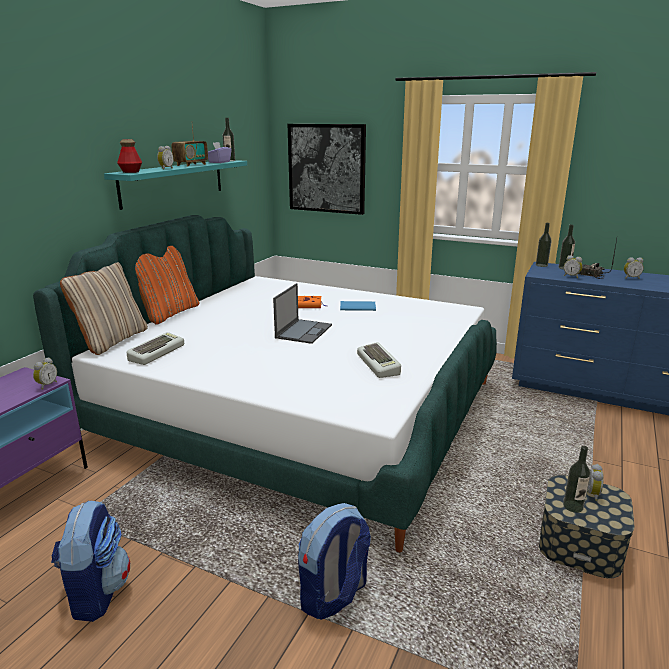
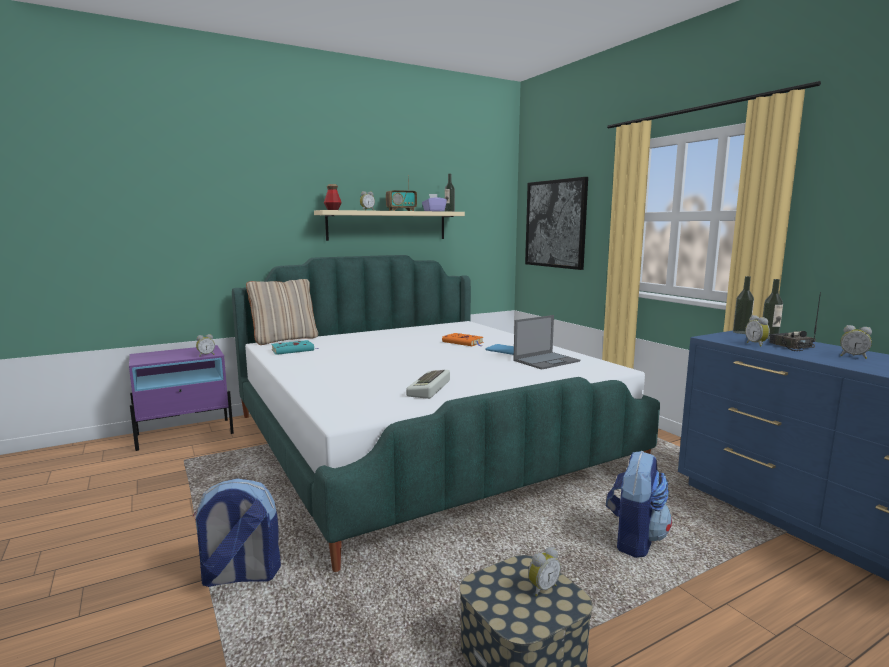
camera: 35 degrees right, 10 degrees down
backpack [51,500,131,622] -> backpack moved to [606,451,672,558]
turquoise shelf [104,160,247,210] -> beige shelf [314,210,465,241]
keyboard [127,332,184,365] -> turquoise book [271,340,319,355]
orange pillow [135,246,199,325] -> none
laptop [273,283,332,344] -> laptop moved to [513,315,580,370]
bottle [563,446,590,513] -> none

